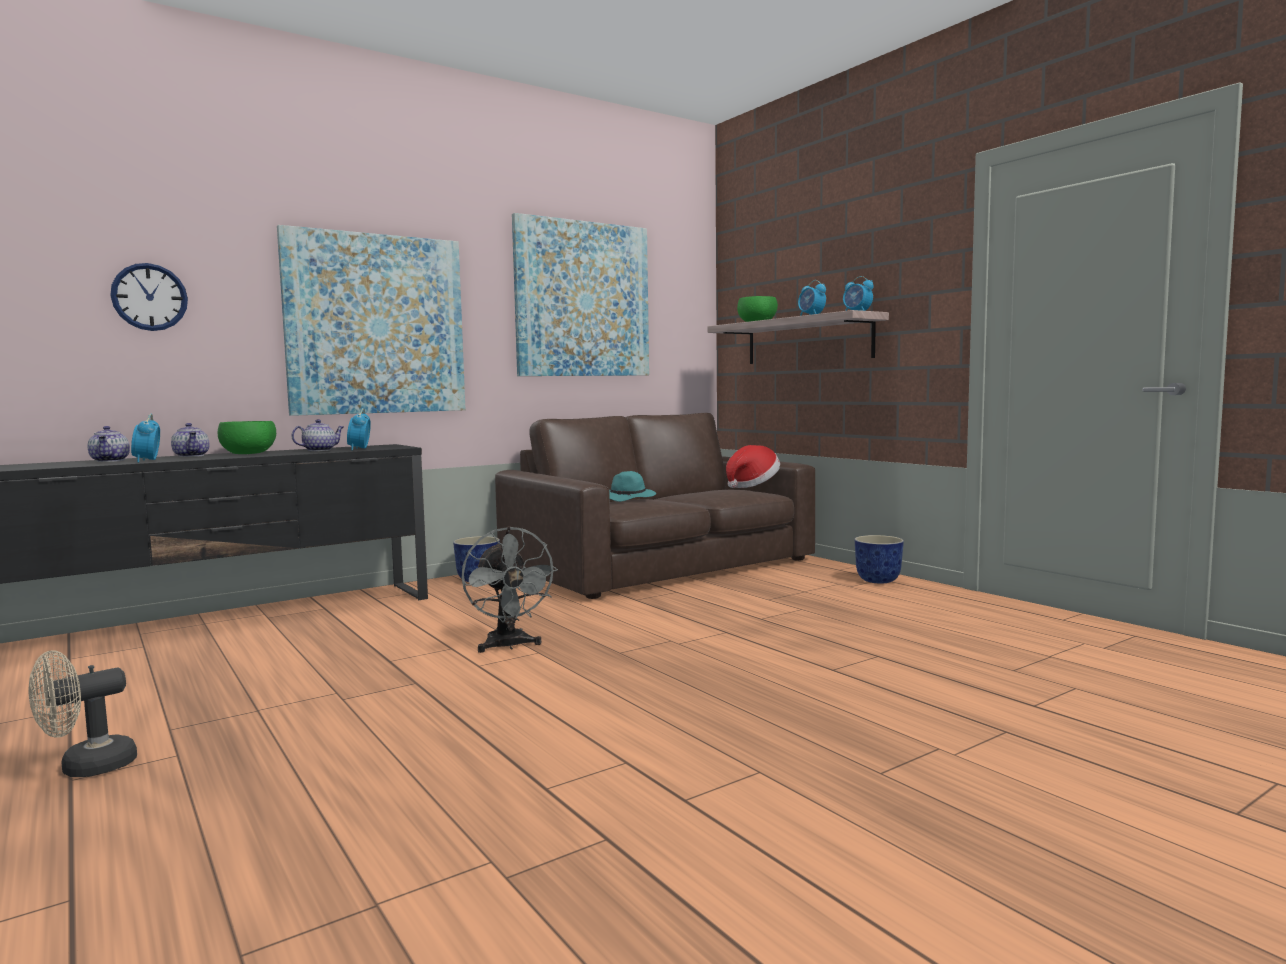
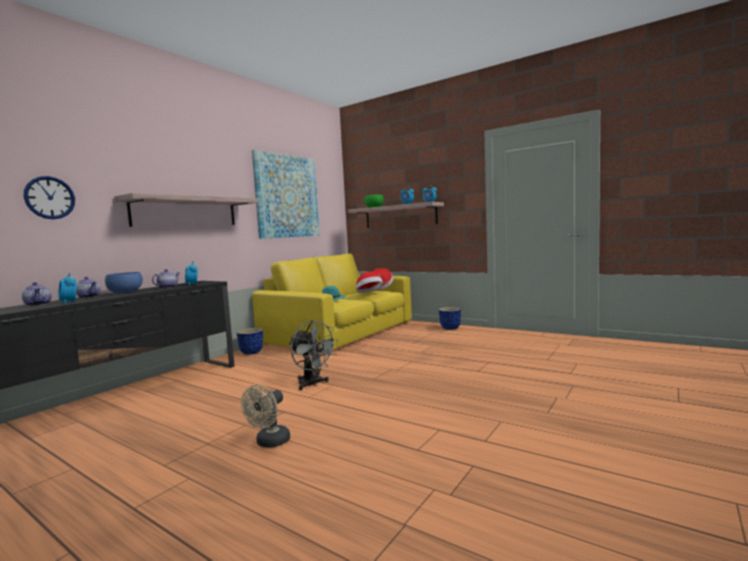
camera: 20 degrees left, 0 degrees up
beige fan [28,650,137,777] -> beige fan moved to [241,385,290,448]
green bowl [218,421,276,454] -> blue bowl [105,272,143,294]
picture [277,225,465,416] -> shelf [114,193,259,227]
brown sofa [495,413,815,599] -> yellow sofa [252,253,412,350]
none -> hat [356,272,383,293]

